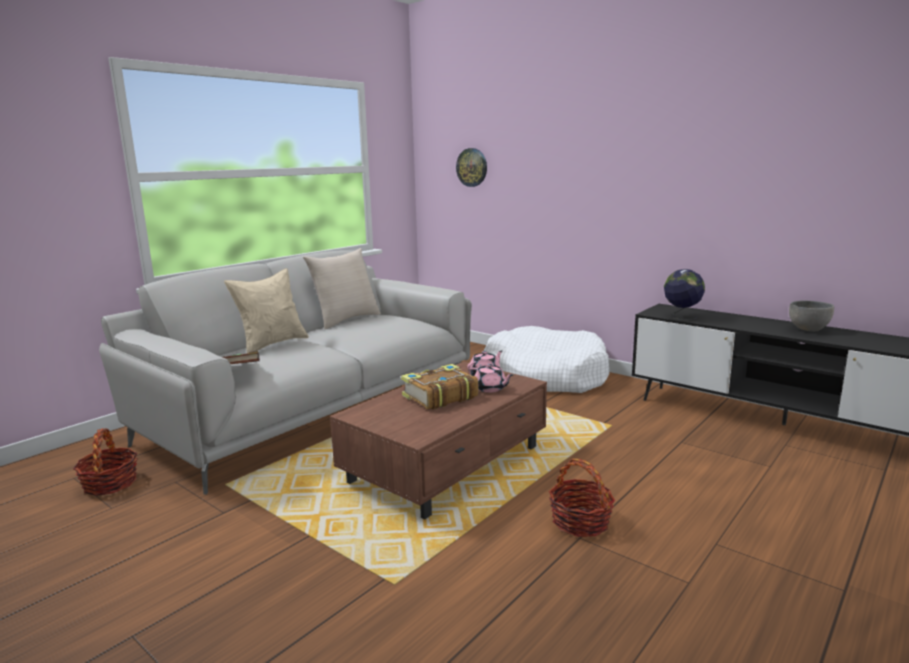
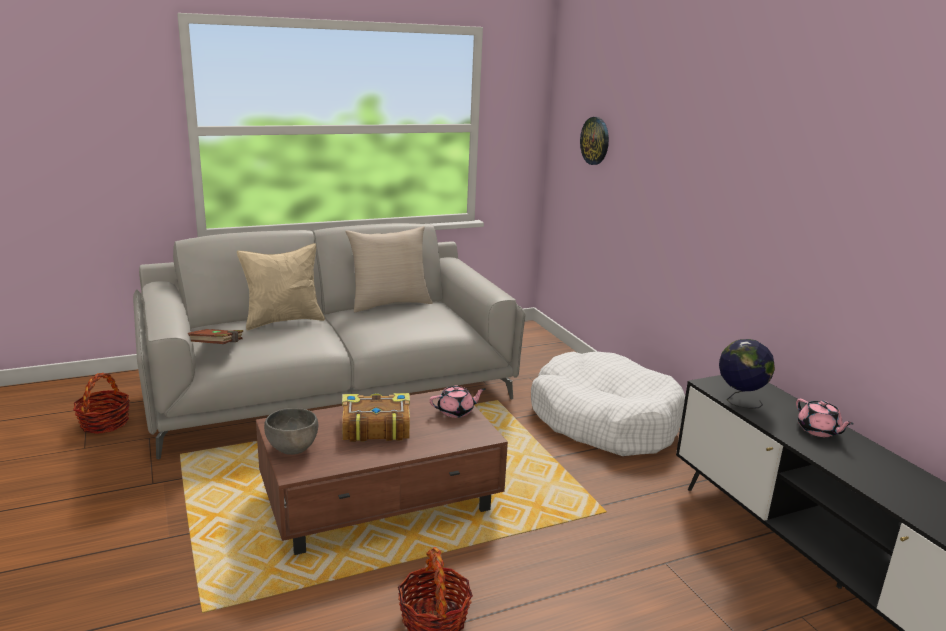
camera: 25 degrees right, 5 degrees up
pink teapot [469,364,513,393] -> pink teapot moved to [796,399,854,437]
grey bowl [789,301,834,332] -> grey bowl moved to [264,408,318,455]

